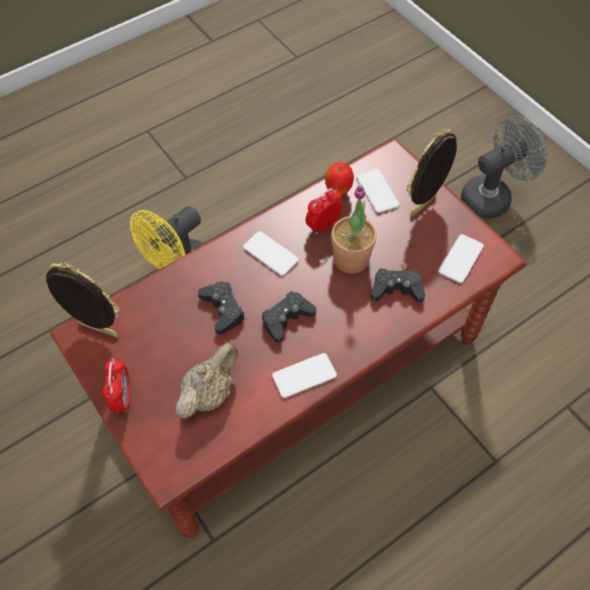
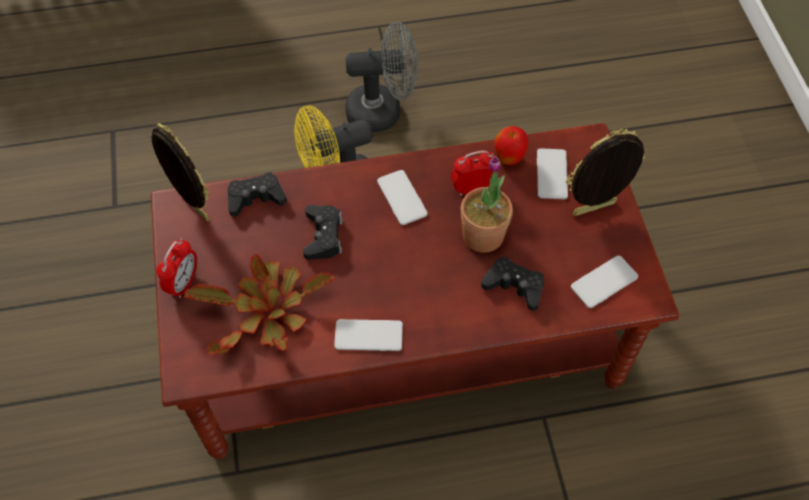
camera: 25 degrees right, 0 degrees up
beige teapot [175,343,238,419] -> potted plant [184,254,334,355]
black game controller [262,291,316,343] -> black game controller moved to [228,172,287,217]
grey fan [461,116,547,219] -> grey fan moved to [345,22,418,132]

